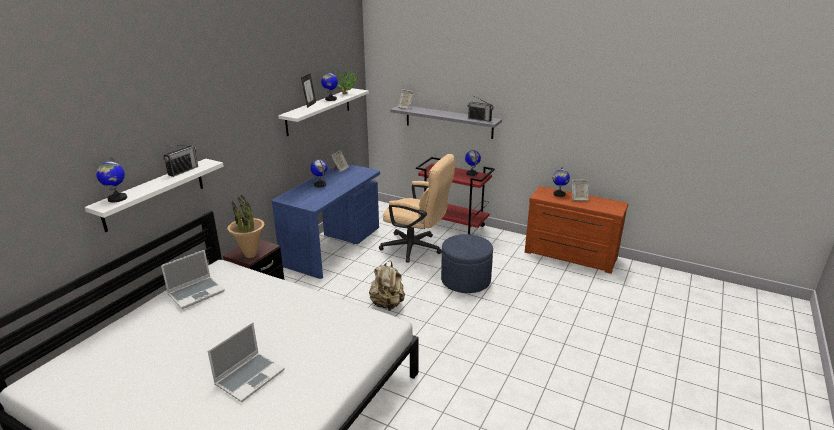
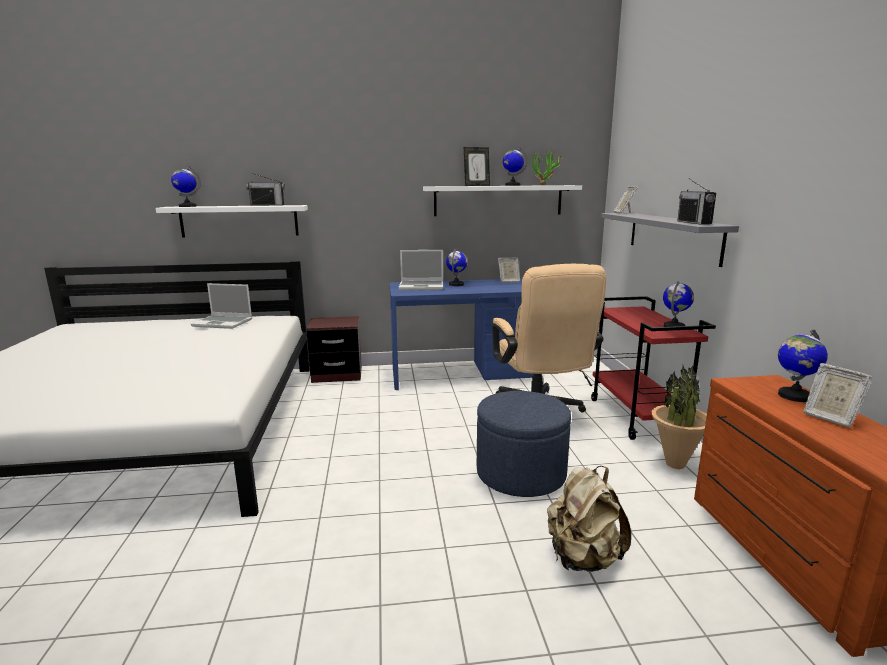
camera: 55 degrees right, 10 degrees down
laptop [208,322,285,402] -> laptop moved to [398,250,443,290]
potted plant [228,194,265,258] -> potted plant moved to [652,366,707,469]
beige backpack [369,261,405,311] -> beige backpack moved to [547,466,631,572]

